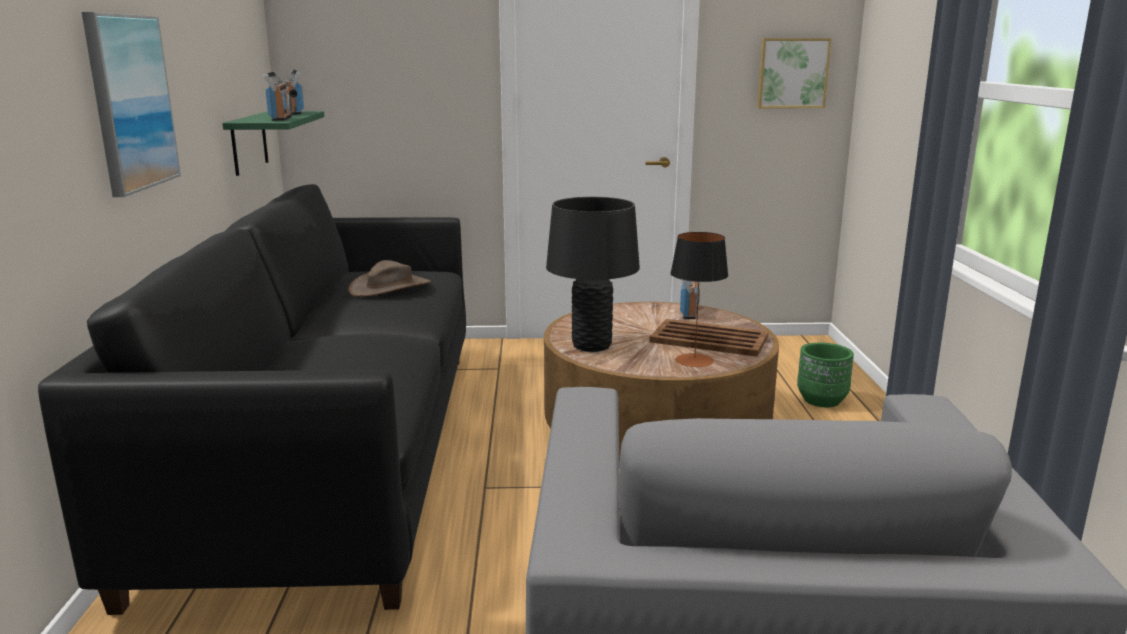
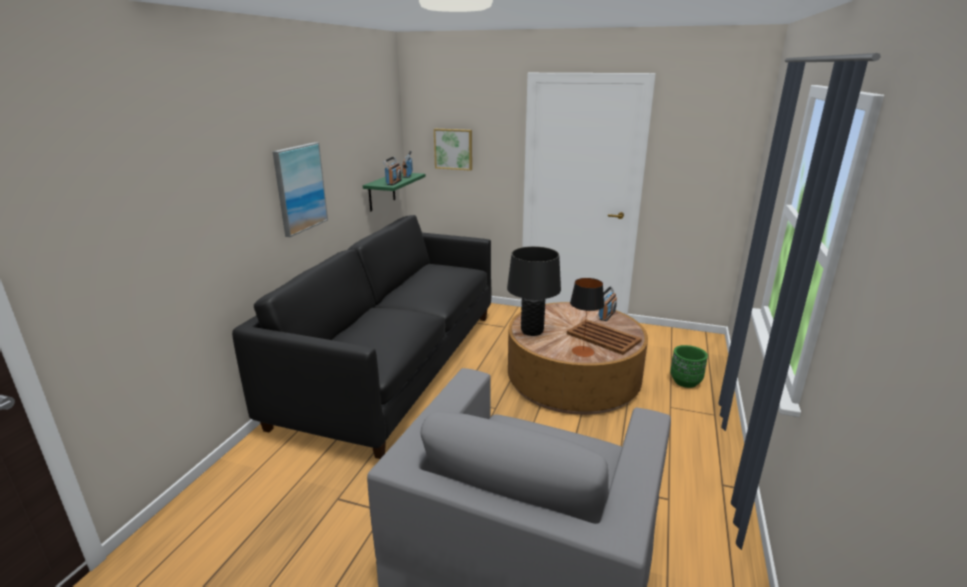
camera: 20 degrees right, 5 degrees up
brown hat [348,260,431,297] -> none
picture [757,38,832,108] -> picture moved to [434,129,472,171]

